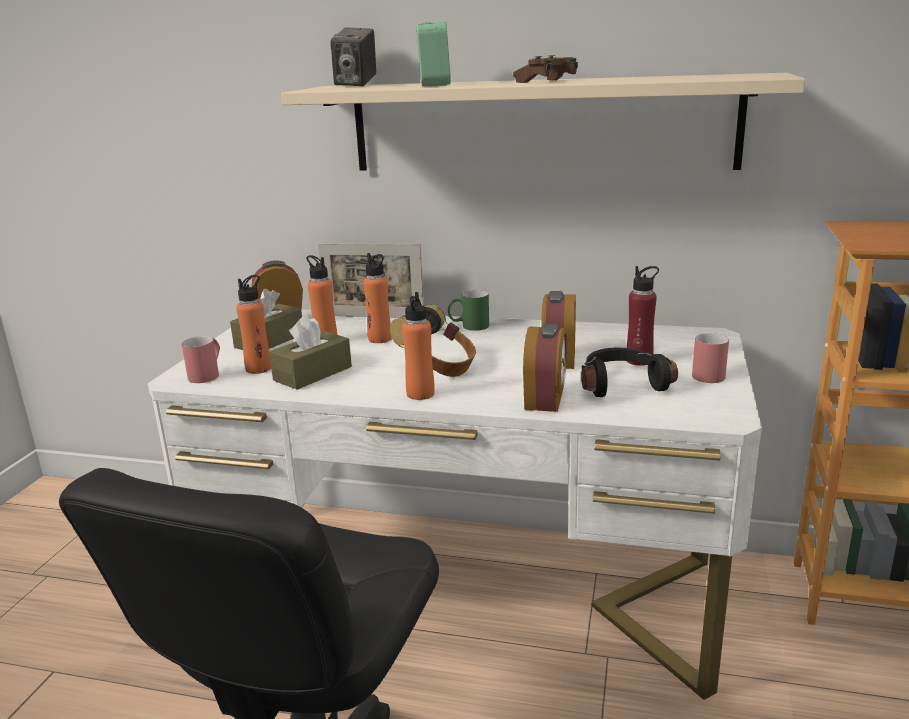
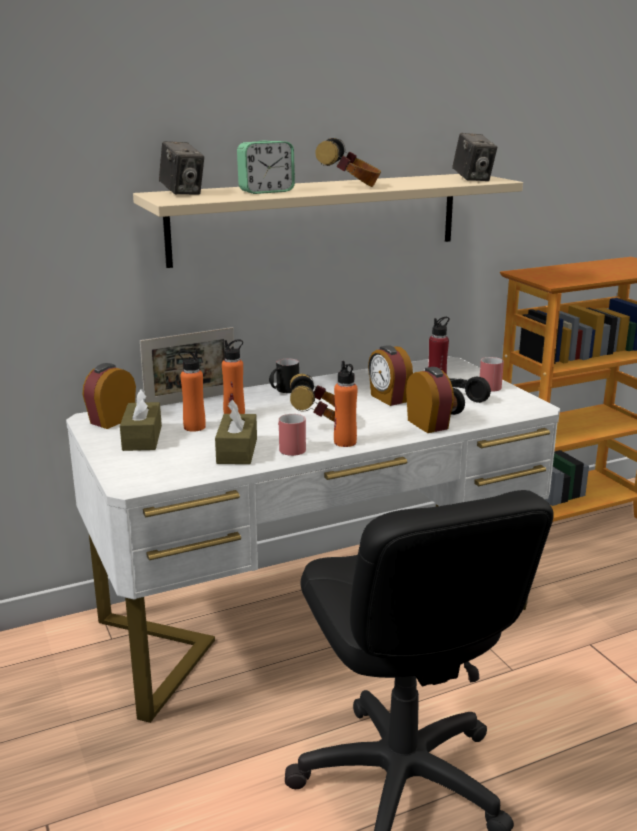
camera: 40 degrees left, 0 degrees up
red mug [182,336,220,383] -> red mug moved to [278,414,306,456]
orange bottle [236,275,271,374] -> none
alarm clock [416,22,451,86] -> alarm clock turned 105 degrees clockwise [237,141,295,194]
green mug [448,290,489,331] -> black mug [269,359,299,393]
brown game controller [513,55,578,83] -> headphones [315,138,381,187]
none -> camera [452,133,497,181]

